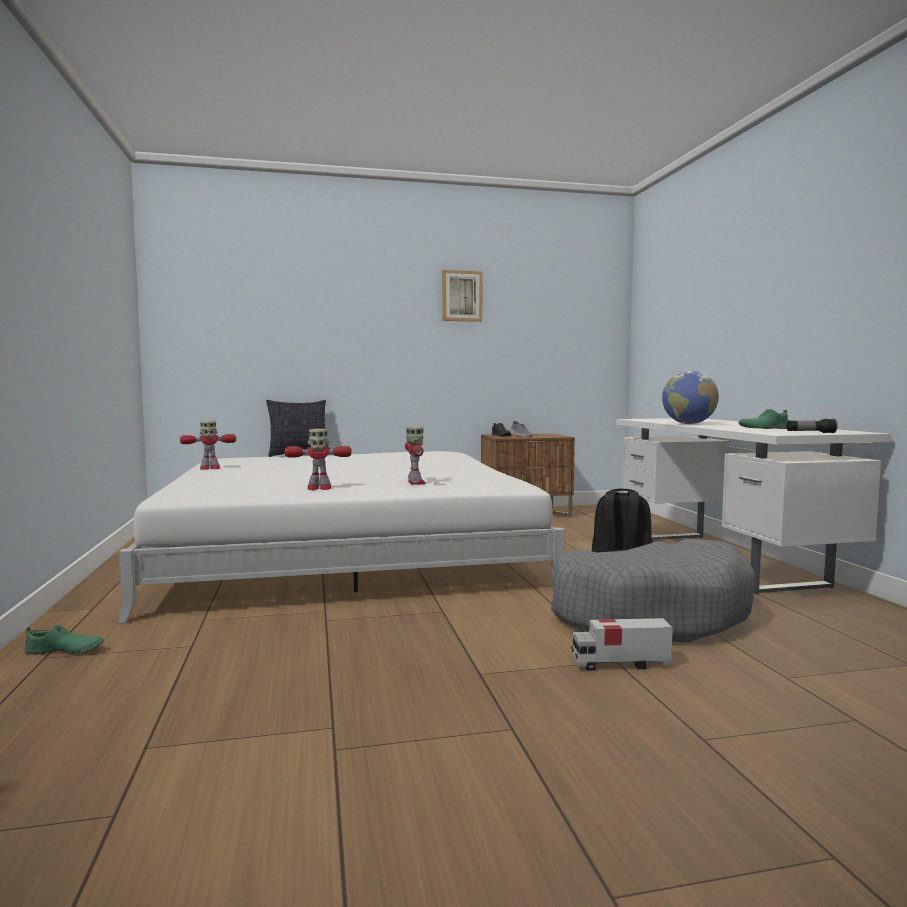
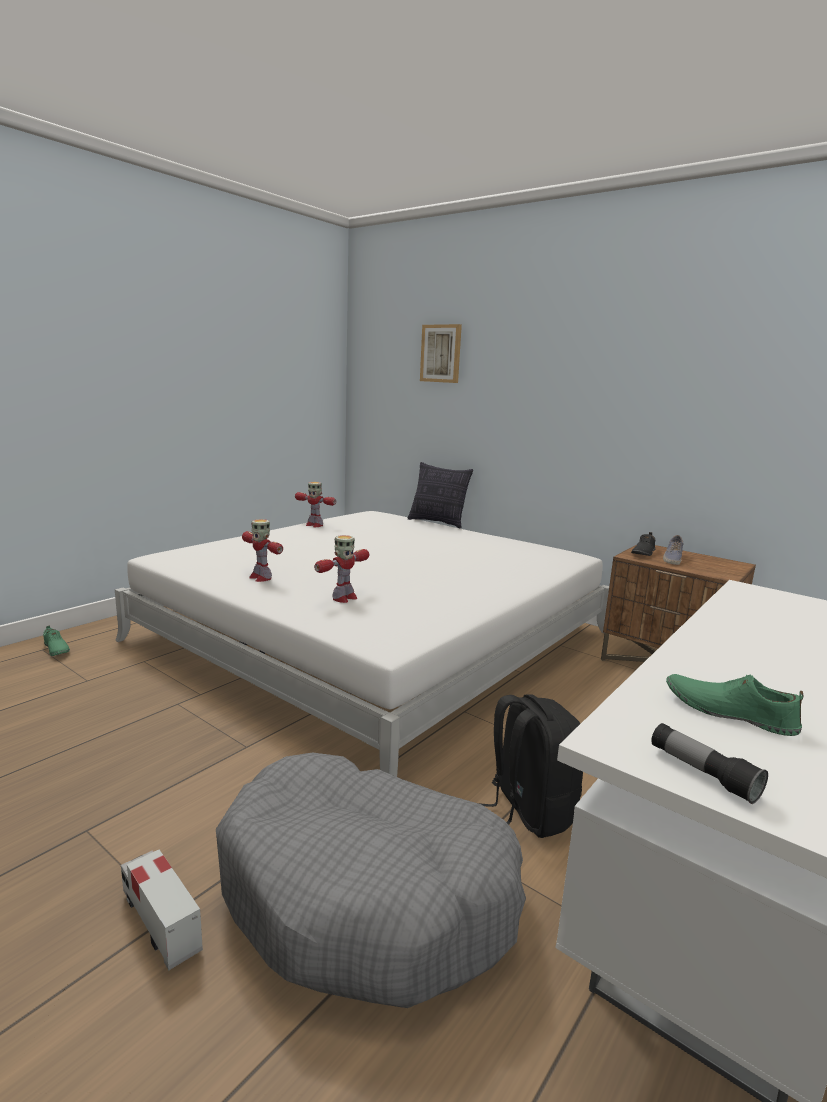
camera: 50 degrees right, 10 degrees up
picture [442,270,483,322] -> picture moved to [420,324,462,383]
globe [662,371,719,424] -> none

